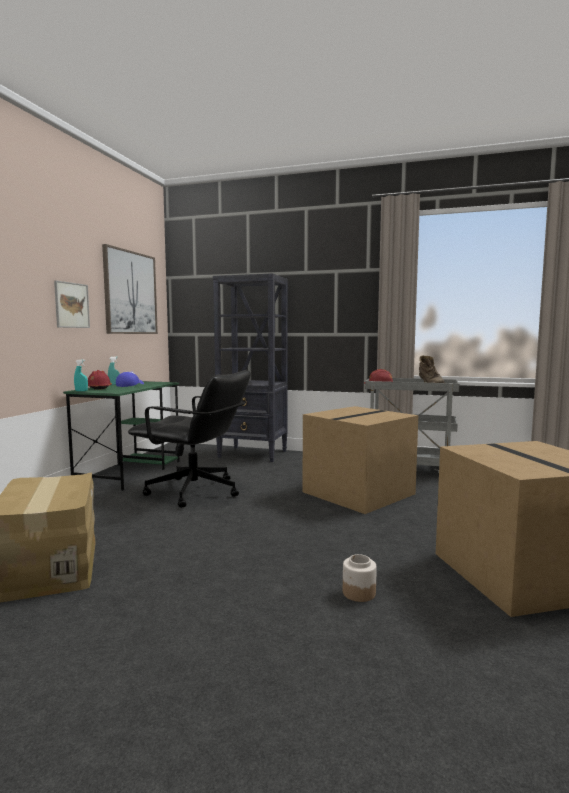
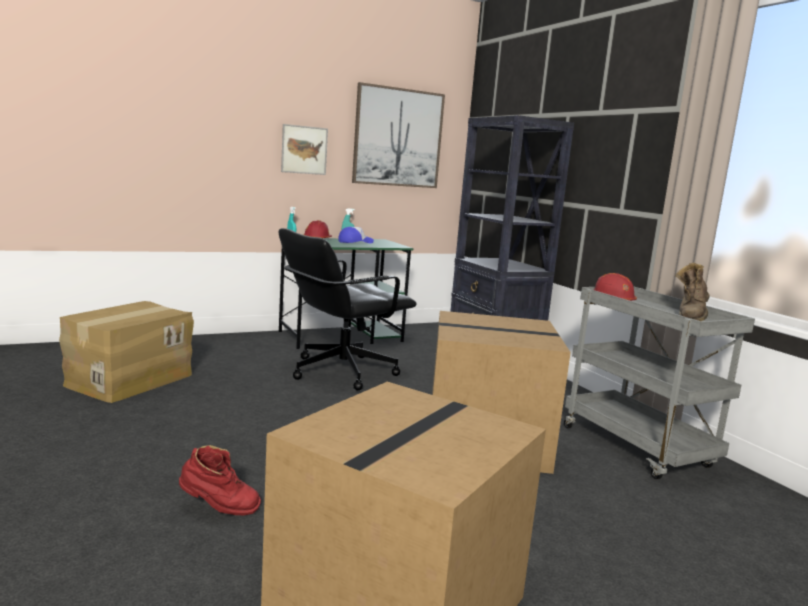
camera: 45 degrees right, 5 degrees up
black office chair [128,370,251,508] -> black office chair turned 75 degrees clockwise [279,228,417,391]
jar [343,554,377,602] -> red boot [179,445,261,515]

